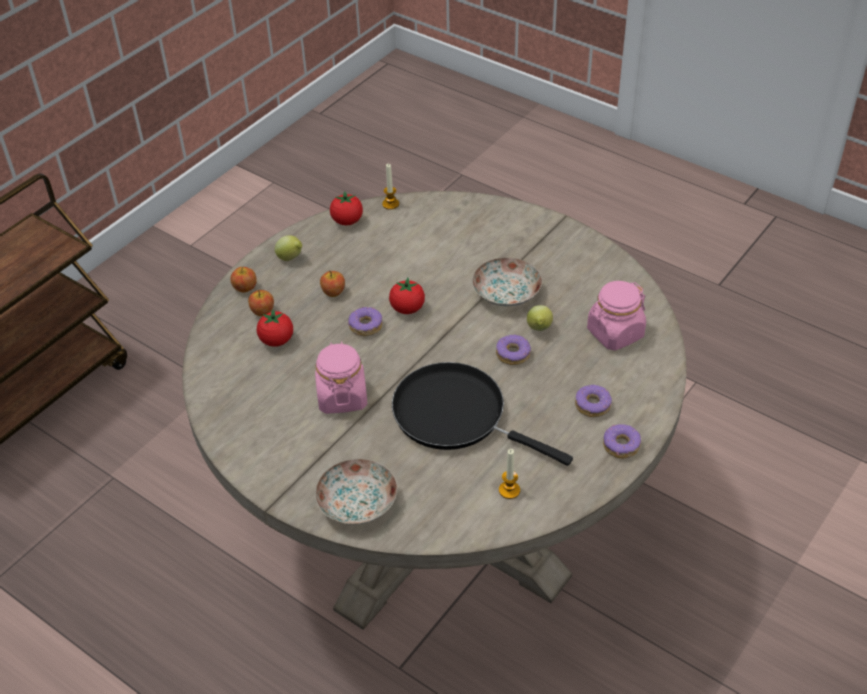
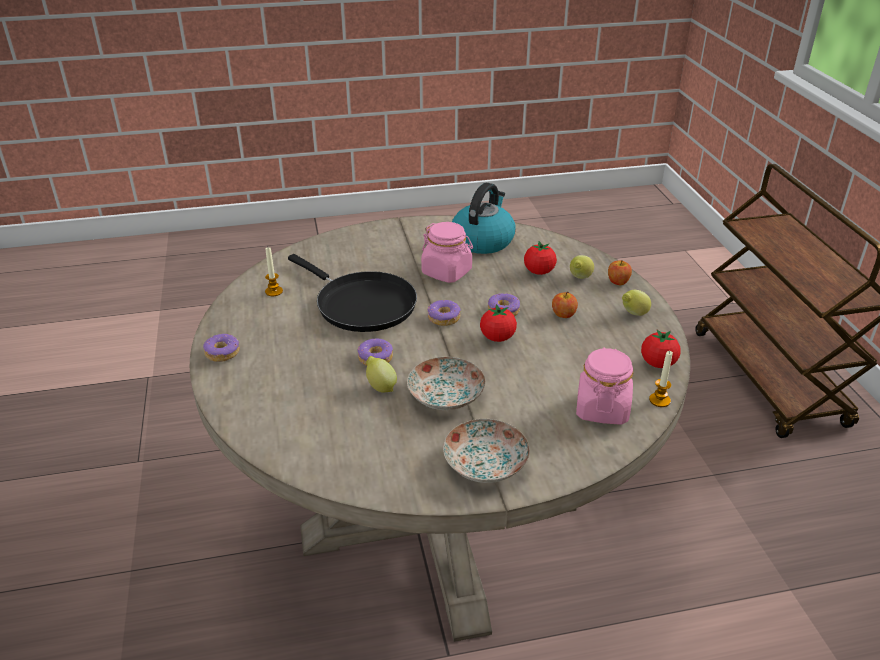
camera: 130 degrees right, 10 degrees down
apple [248,290,274,316] -> lemon [570,255,594,279]
plate [315,459,397,525] -> plate moved to [443,419,530,483]
black frying pan [392,362,573,466] -> black frying pan turned 60 degrees clockwise [288,254,417,332]
donut [575,385,612,417] -> donut moved to [428,300,461,326]
pink jar [587,281,646,351] -> pink jar moved to [576,347,634,425]
none -> kettle [452,183,515,254]

